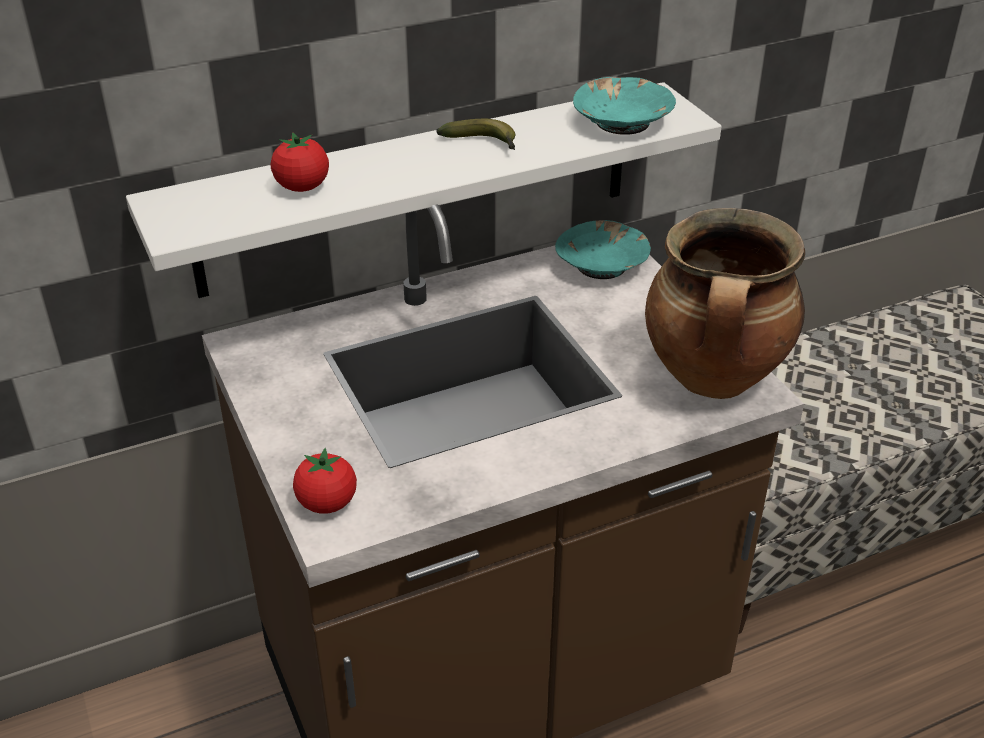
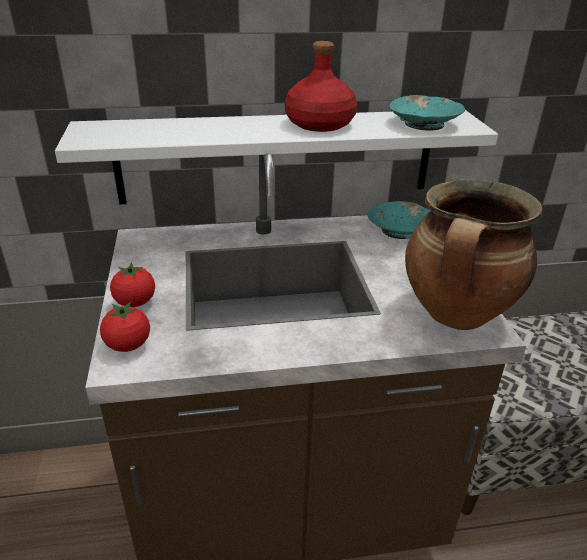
camera: 15 degrees right, 5 degrees down
tomato [271,132,329,192] -> tomato moved to [110,262,155,307]
banana [436,119,516,150] -> red bottle [285,41,357,132]

